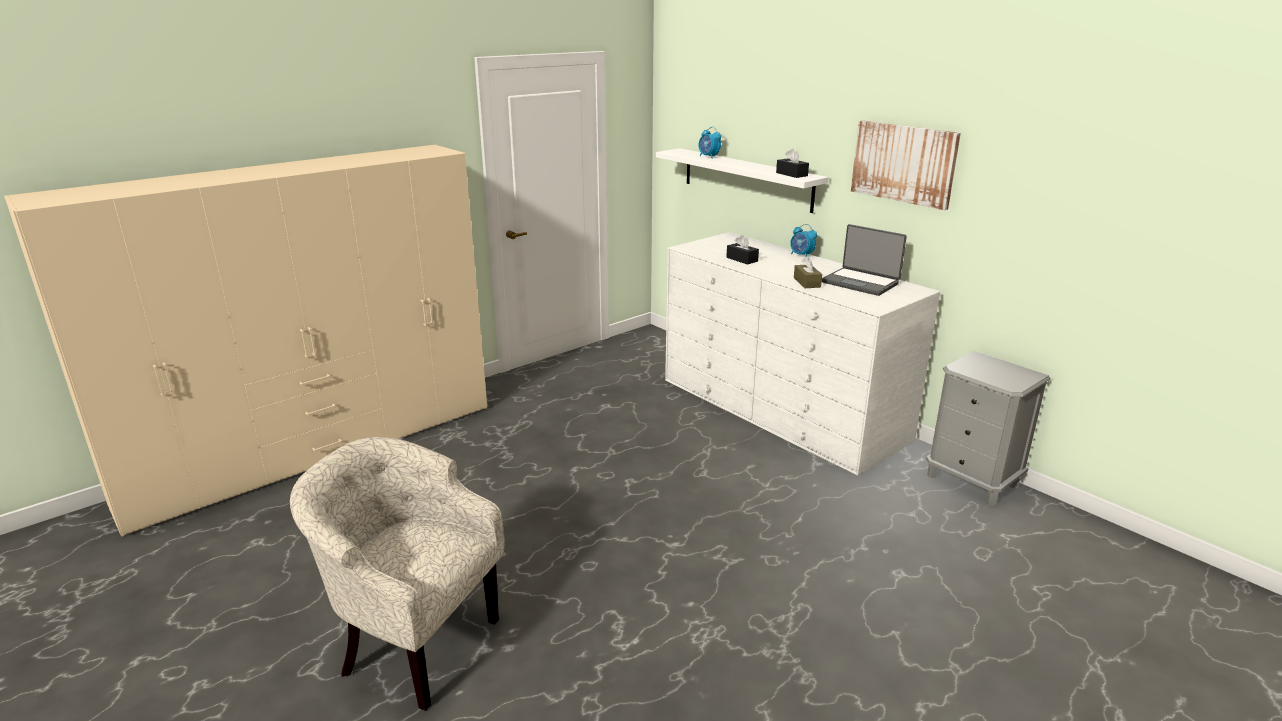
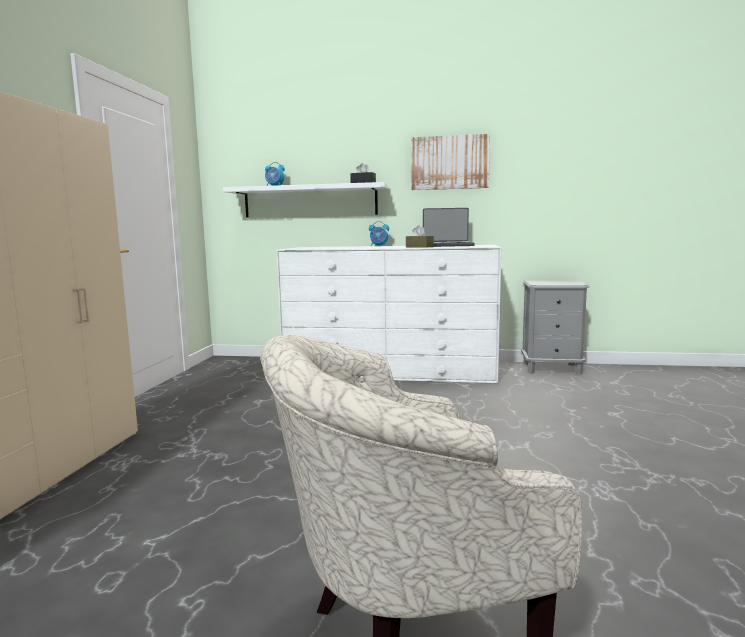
camera: 40 degrees left, 15 degrees down
black tissue box [726,235,759,265] -> none

